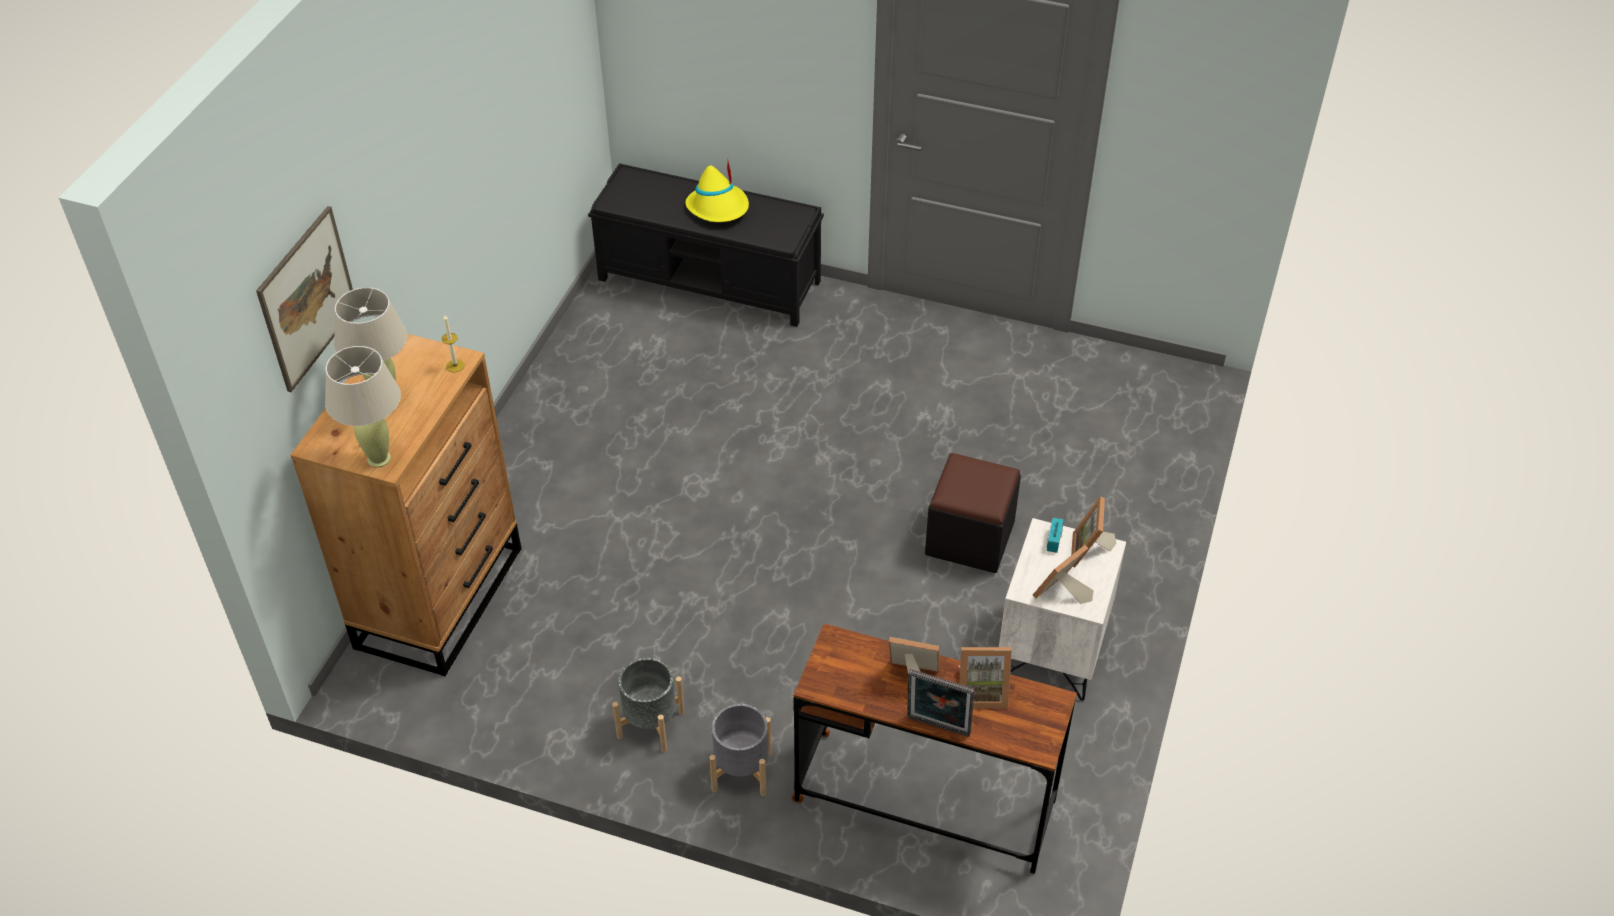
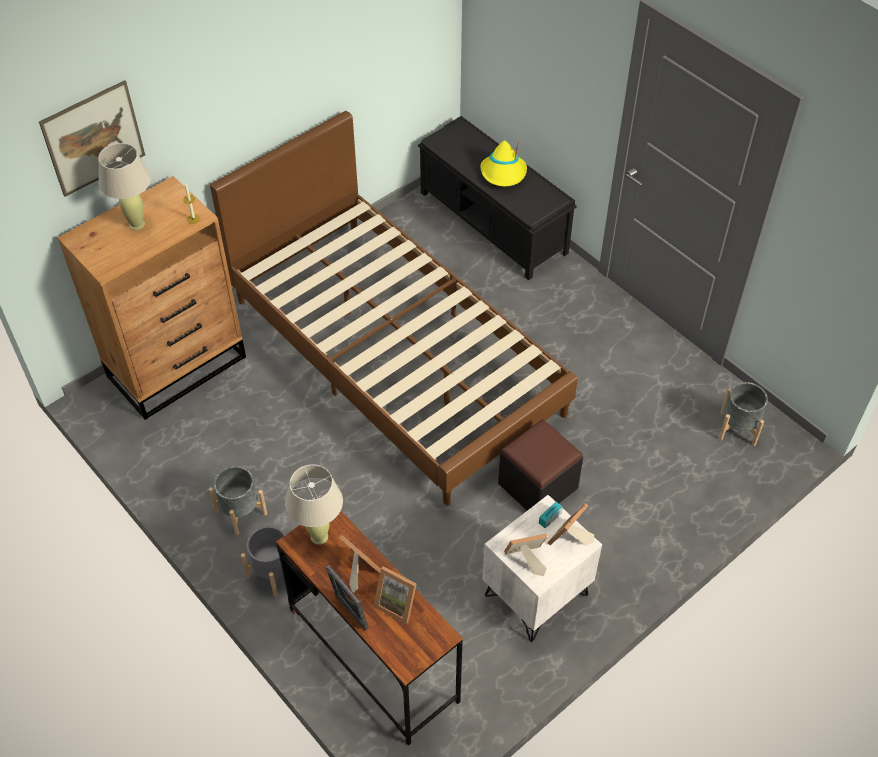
camera: 30 degrees right, 5 degrees up
beige table lamp [325,346,401,468] -> beige table lamp moved to [285,464,343,545]
none -> brown bed [210,111,578,505]
none -> grey planter [719,382,768,446]

